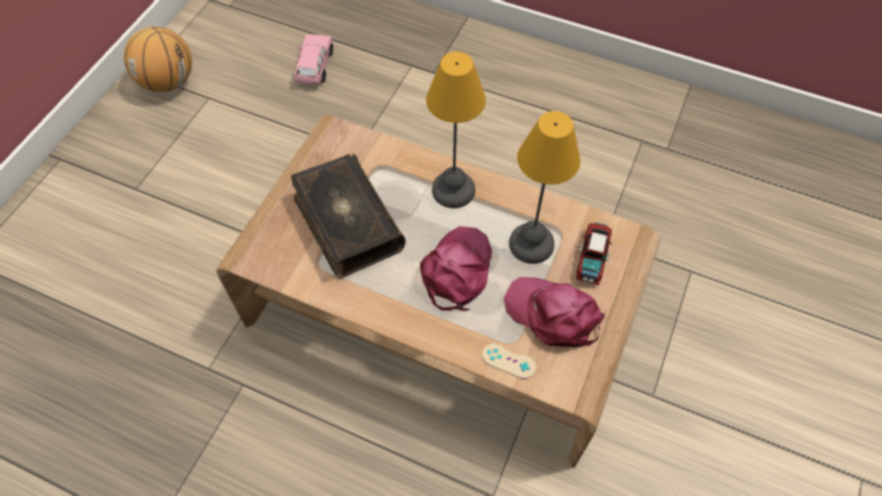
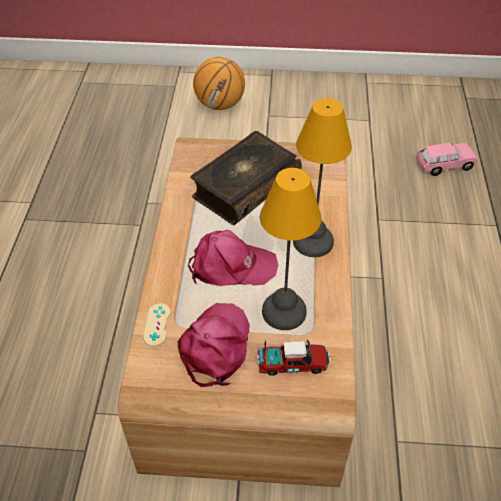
camera: 70 degrees right, 10 degrees down
basketball [124,27,192,92] -> basketball moved to [193,57,245,110]

